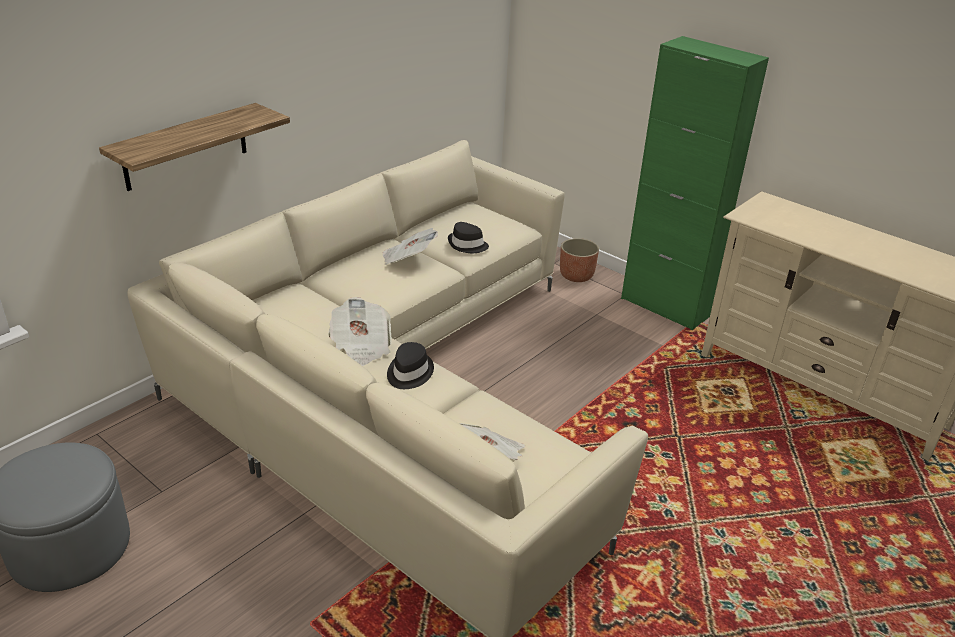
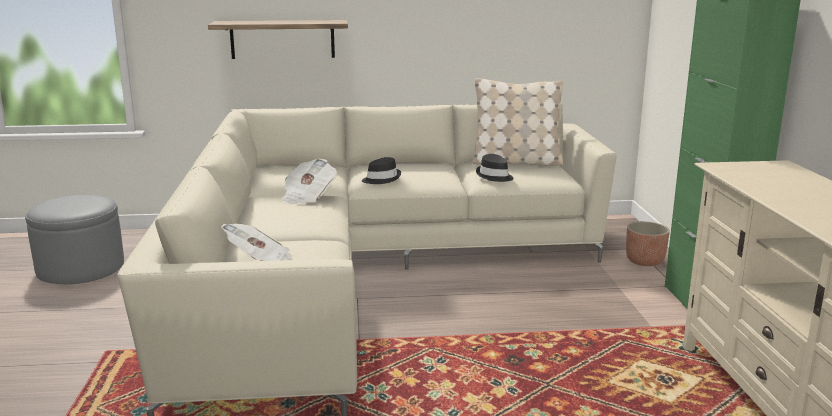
camera: 45 degrees right, 15 degrees down
newspaper [383,228,438,265] -> none
black hat [387,342,434,389] -> black hat moved to [362,157,401,184]
none -> beige pillow [472,78,563,166]

